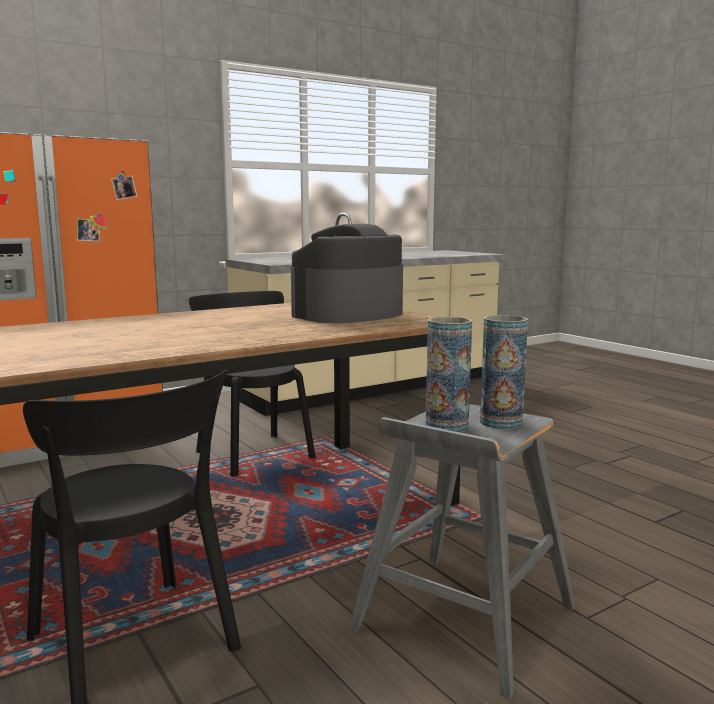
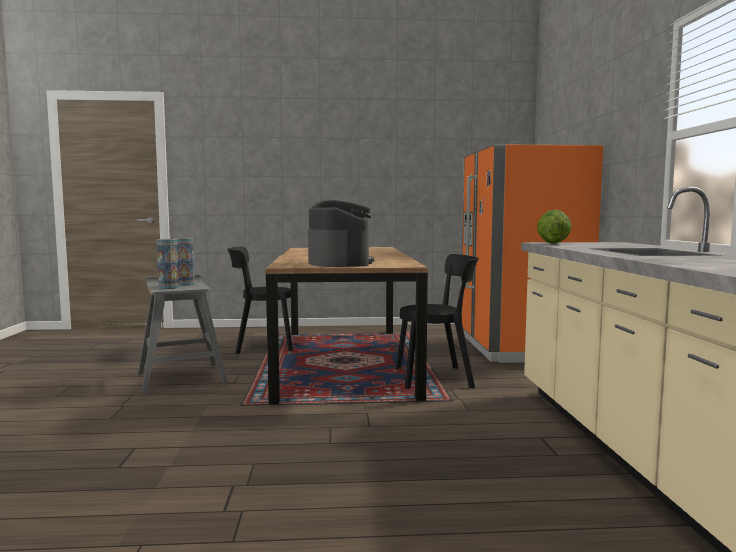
camera: 120 degrees right, 5 degrees down
none -> lettuce [537,209,572,244]

